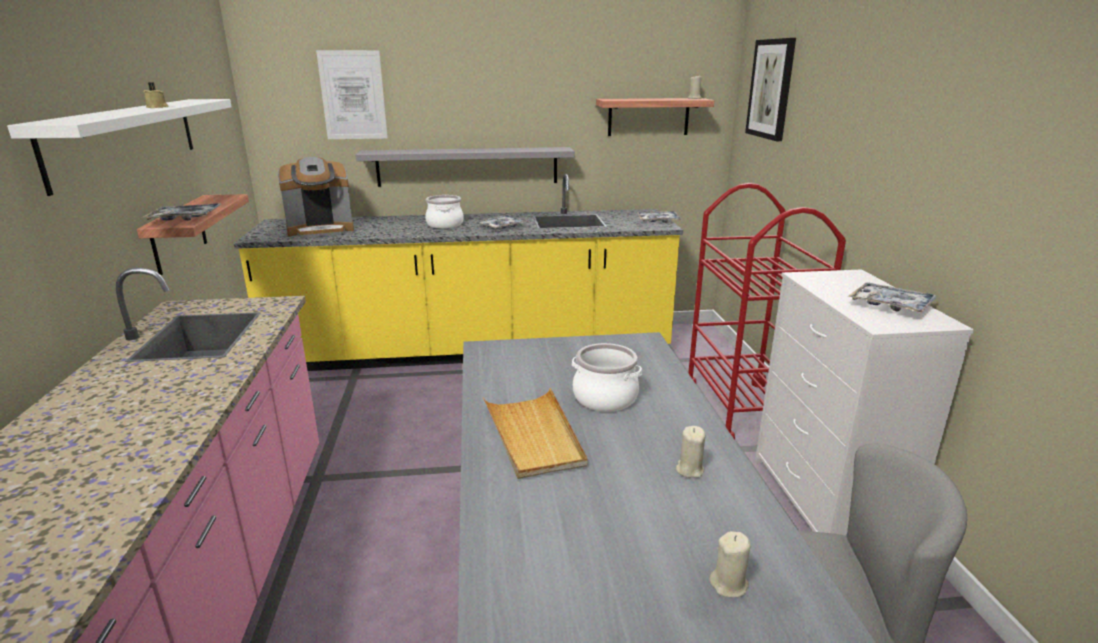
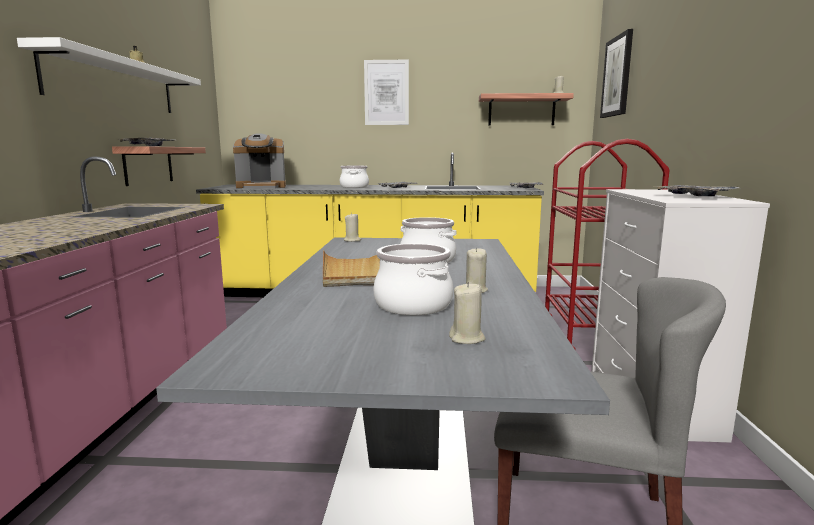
camera: 10 degrees right, 10 degrees down
picture [316,50,388,139] -> picture moved to [364,60,409,125]
grey shelf [355,147,574,187] -> none
none -> beige candle [344,213,361,242]
none -> cooking pot [373,244,454,315]

